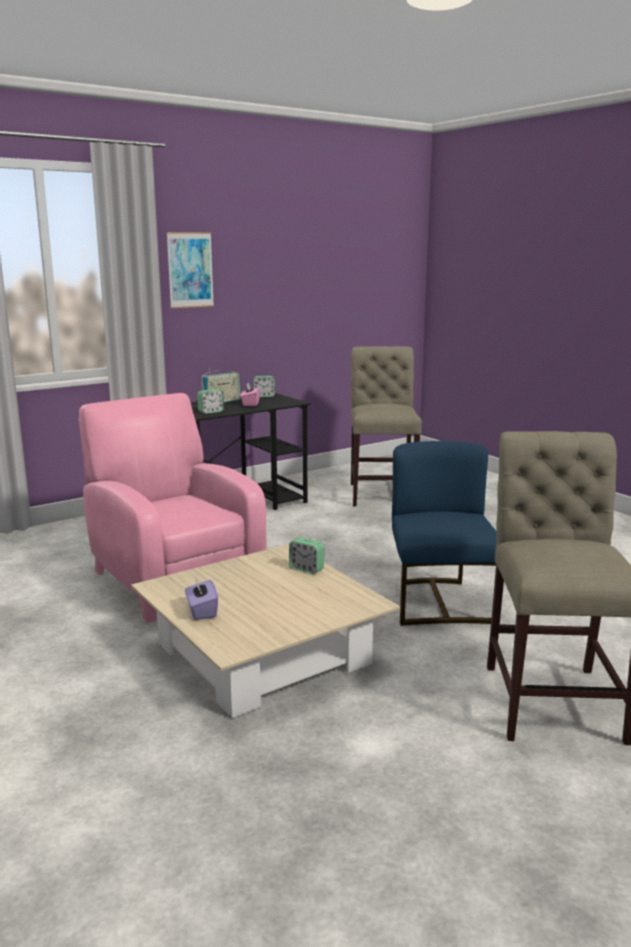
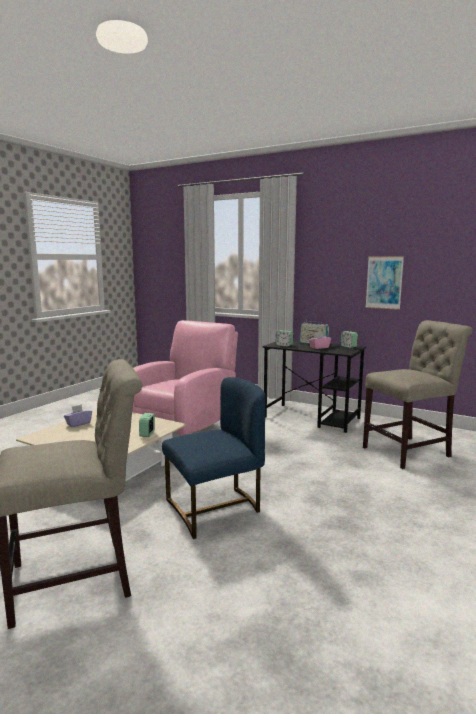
camera: 65 degrees right, 5 degrees down
picture [166,232,214,308] -> picture moved to [365,256,404,310]

